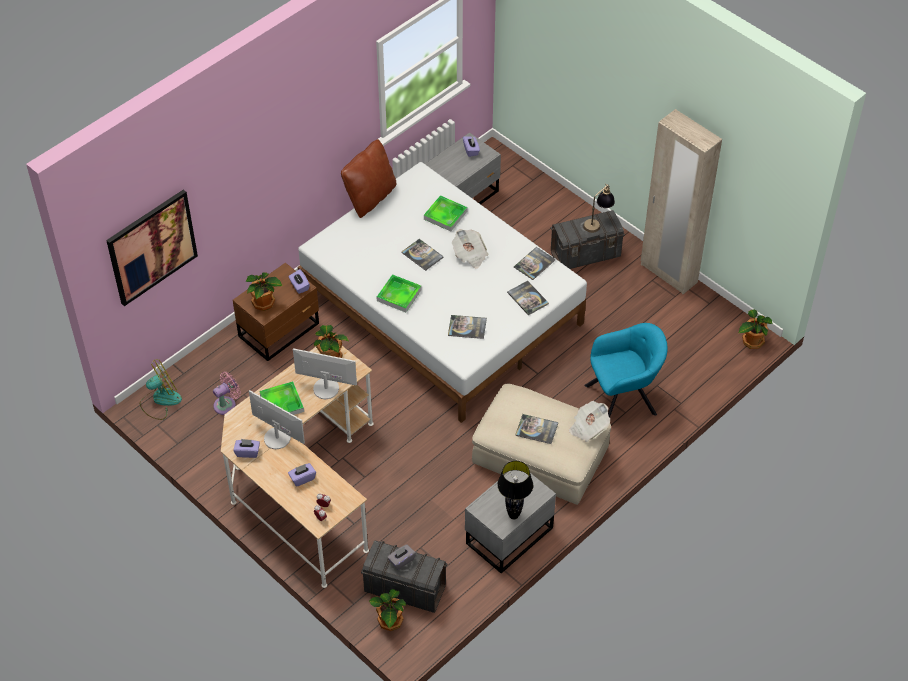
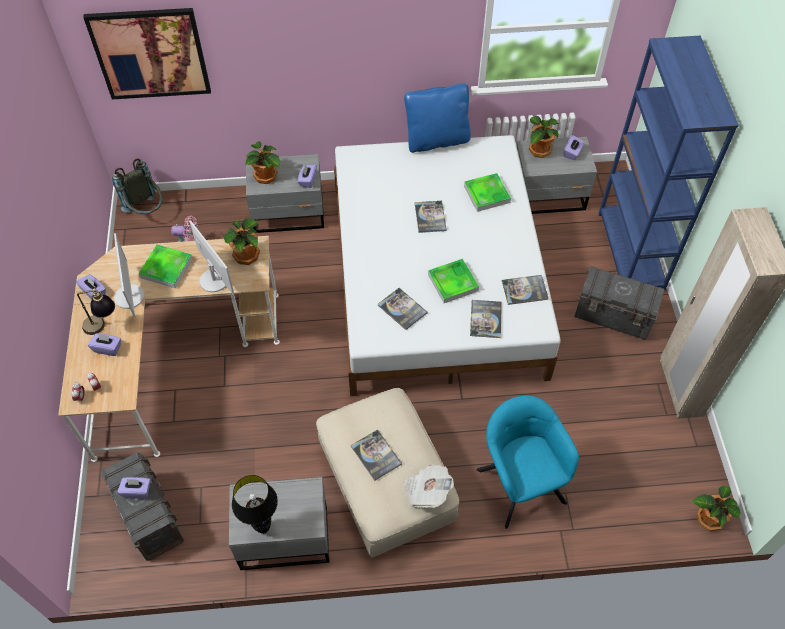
camera: 40 degrees right, 5 degrees up
fan [140,360,182,420] -> grey backpack [112,158,163,214]
brown nightstand [233,263,319,361] -> grey nightstand [246,154,324,233]
brown pillow [341,139,396,218] -> blue pillow [404,83,471,153]
potted plant [369,589,406,631] -> potted plant moved to [529,116,559,158]
tray [377,274,422,312] -> tray moved to [428,258,479,303]
grey tissue box [387,544,416,570] -> purple tissue box [118,477,150,498]
newspaper [452,229,488,269] -> none
table lamp [583,183,615,233] -> table lamp moved to [77,286,115,335]
turquoise armchair [584,323,668,418] -> turquoise armchair turned 135 degrees counterclockwise [477,395,579,529]
none -> blue bookcase [599,36,739,291]

